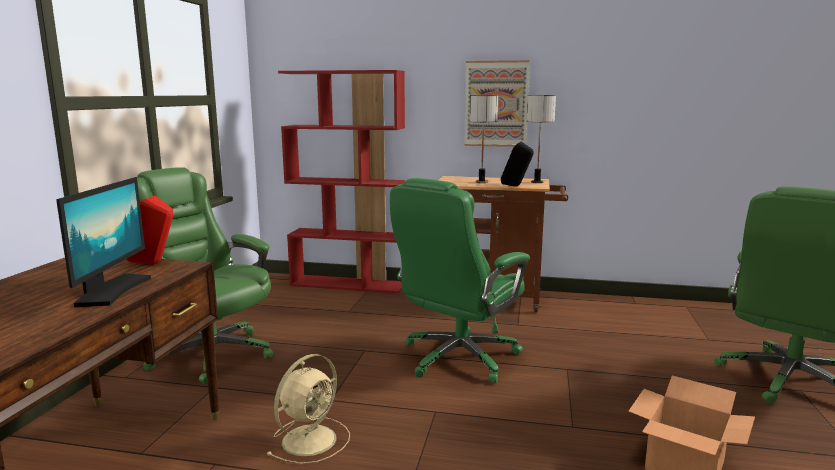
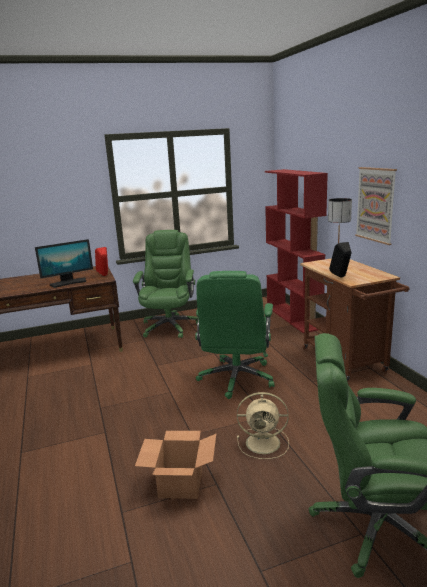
camera: 60 degrees right, 5 degrees up
beige fan [266,354,350,464] -> beige fan moved to [237,392,289,459]
green office chair [390,178,530,383] -> green office chair turned 90 degrees counterclockwise [195,271,275,399]
table lamp [526,95,556,183] -> none

